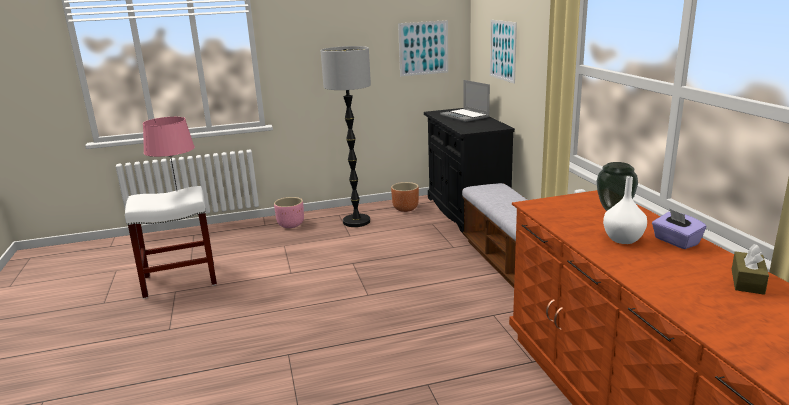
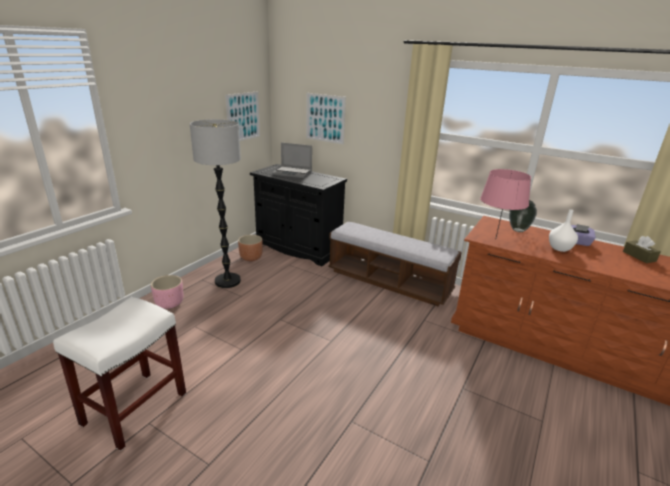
camera: 45 degrees left, 5 degrees up
pink table lamp [143,117,195,190] -> pink table lamp moved to [480,169,531,240]

